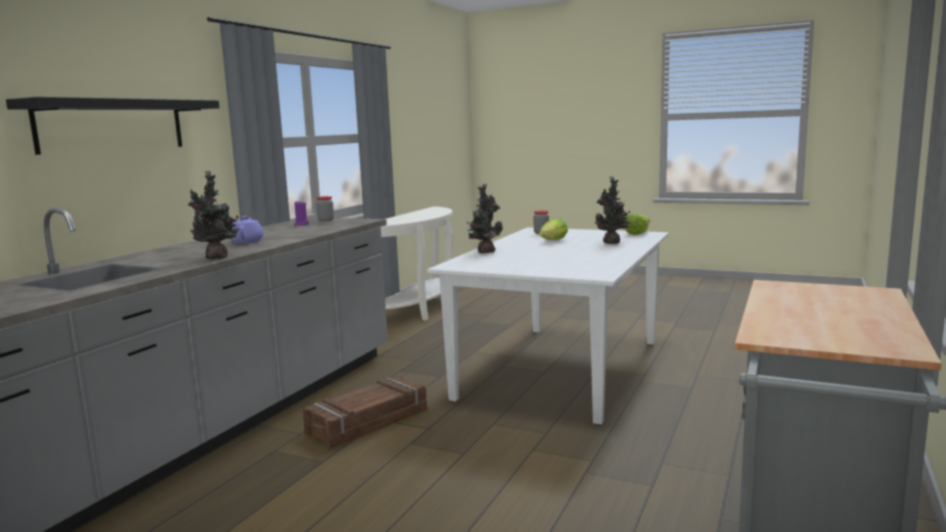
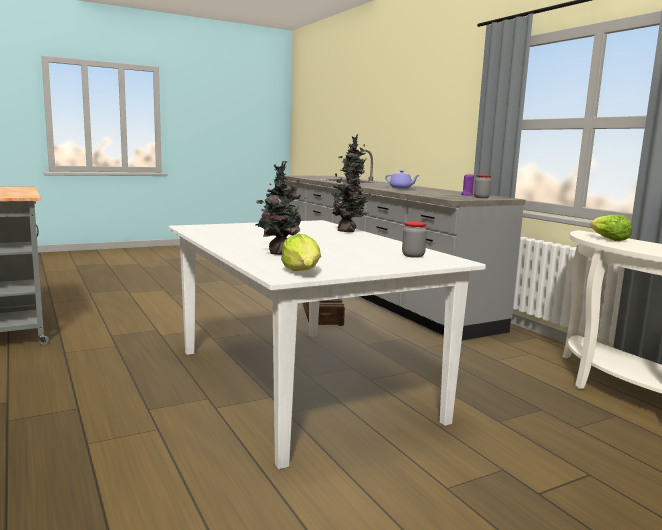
camera: 125 degrees right, 0 degrees up
black shelf [6,97,219,155] -> none
lettuce [539,218,568,240] -> lettuce moved to [590,215,632,241]

